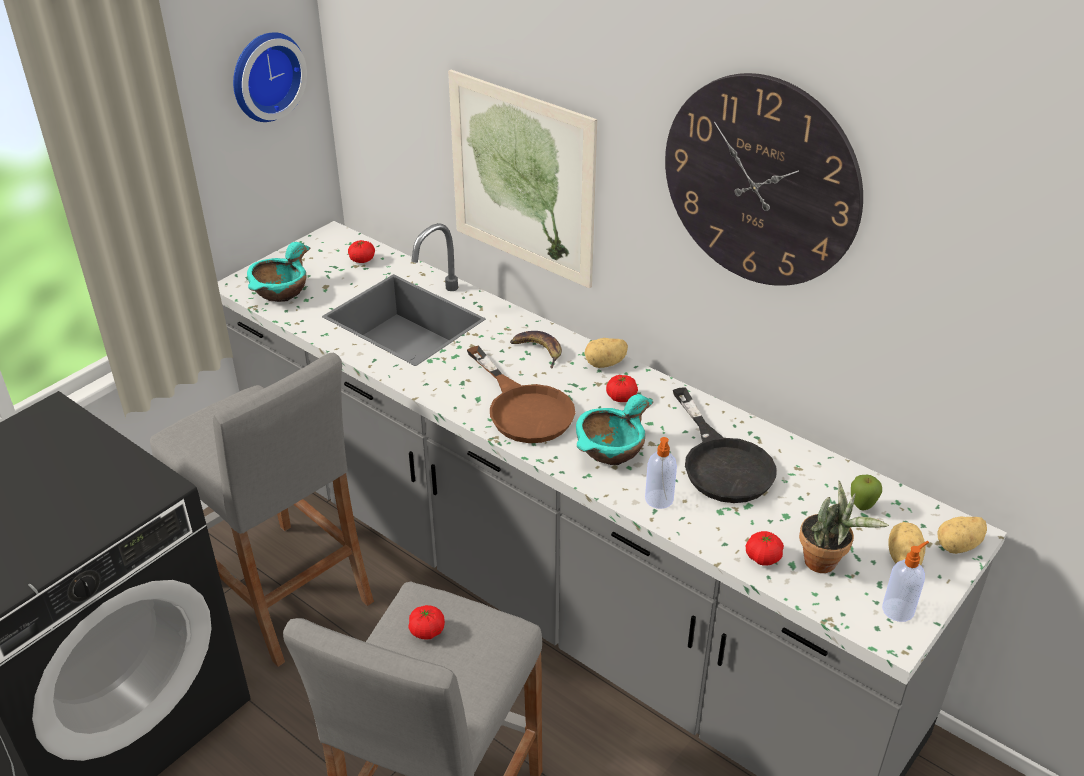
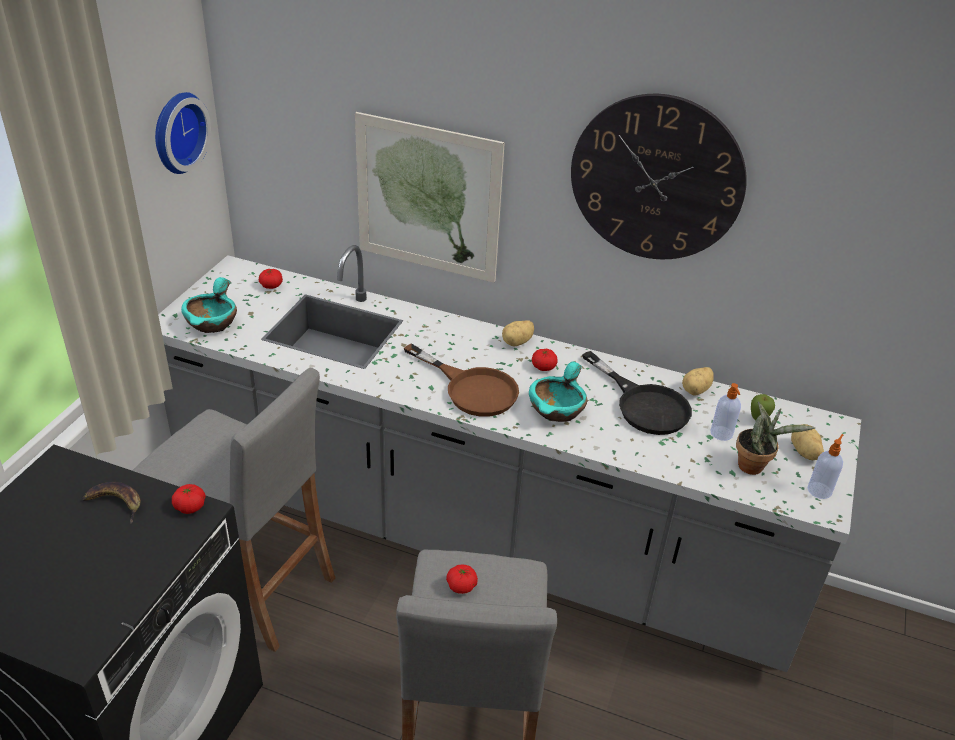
camera: 20 degrees left, 0 degrees up
banana [510,331,562,369] -> banana moved to [83,482,141,523]
soap dispenser [645,437,677,509] -> soap dispenser moved to [710,383,741,441]
tomato [746,531,784,566] -> tomato moved to [172,484,206,514]
potato [937,516,987,554] -> potato moved to [682,367,714,395]

